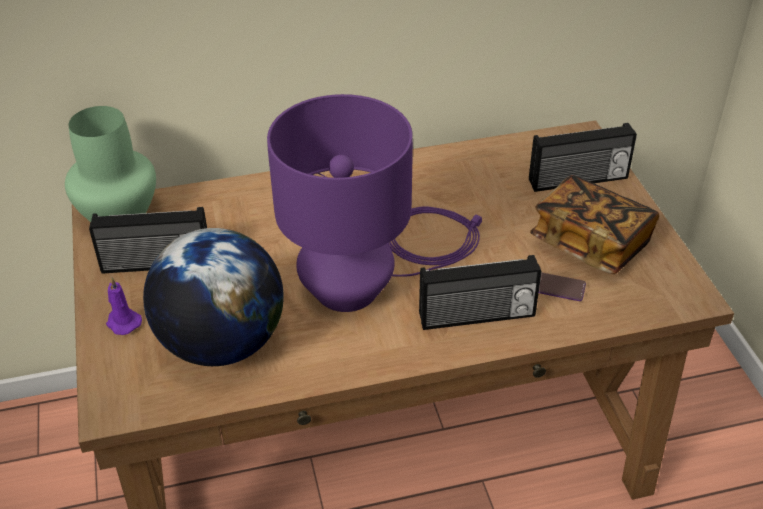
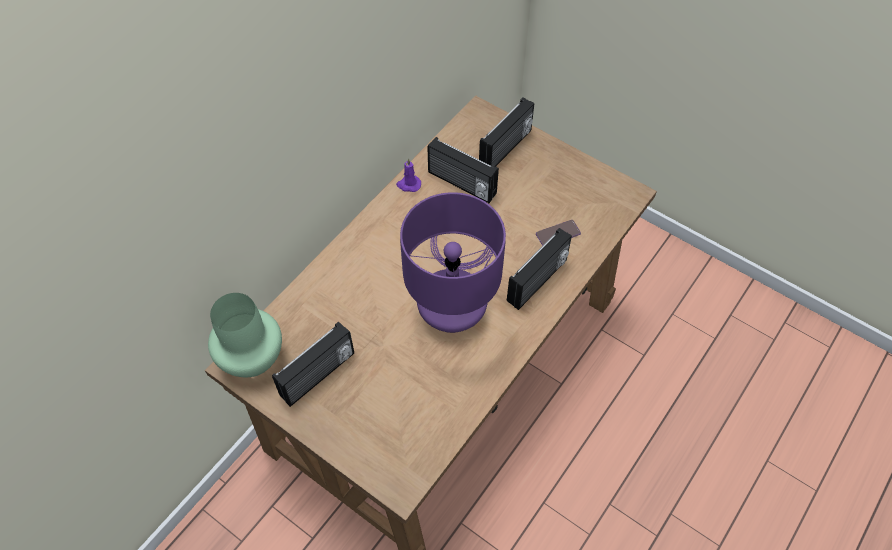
camera: 40 degrees left, 15 degrees up
purple candle [106,277,142,335] -> purple candle moved to [396,158,421,192]
globe [143,228,284,366] -> none
book [530,175,659,274] -> none
none -> radio [427,137,499,203]

